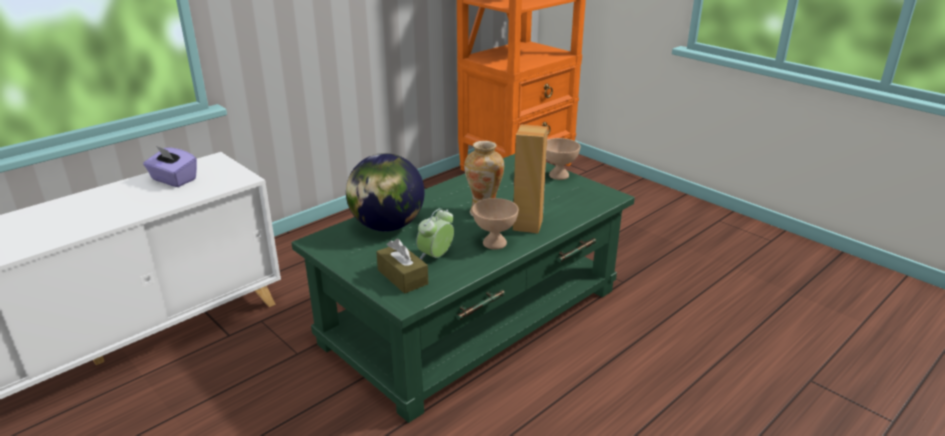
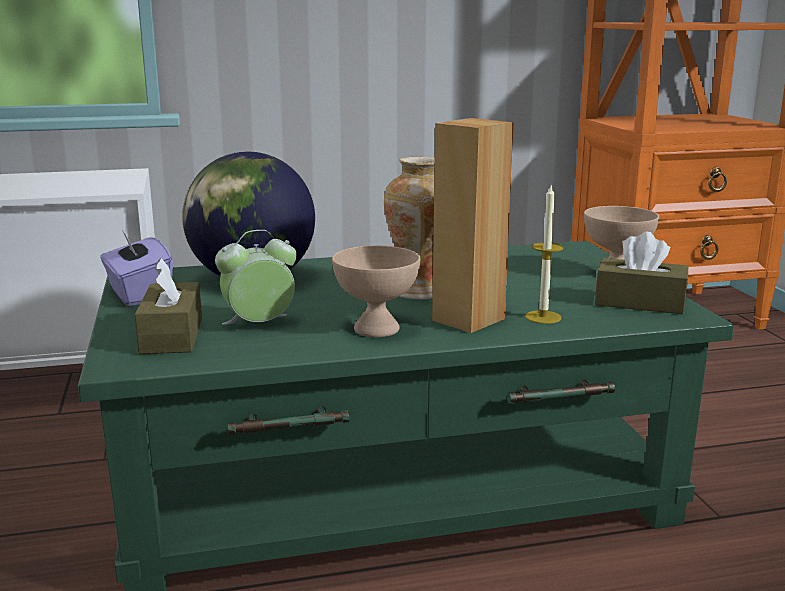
camera: 30 degrees right, 10 degrees down
purple tissue box [143,146,197,187] -> purple tissue box moved to [100,230,173,306]
none -> candle [525,184,563,324]
none -> brown tissue box [595,232,688,314]

